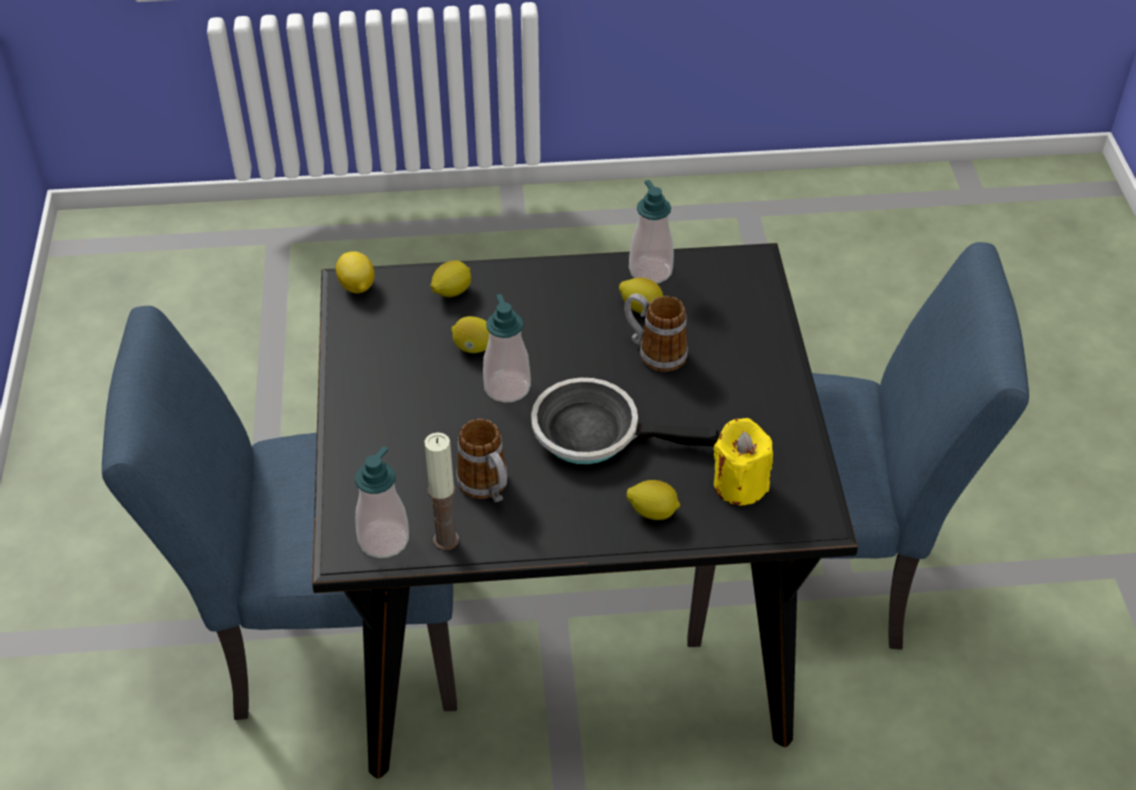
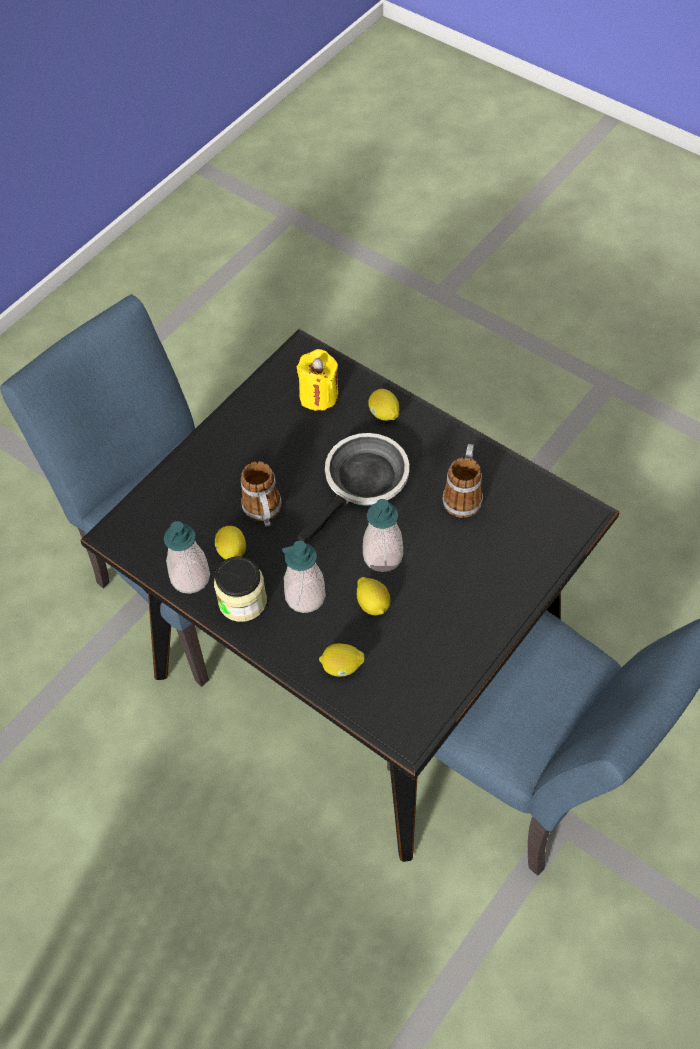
camera: 135 degrees left, 10 degrees up
lemon [336,251,375,293] -> none
soap dispenser [355,446,409,558] -> soap dispenser moved to [282,541,326,613]
candle [424,432,459,550] -> none
frying pan [531,378,719,465] -> frying pan turned 105 degrees counterclockwise [297,433,409,543]
none -> jar [214,556,267,622]

